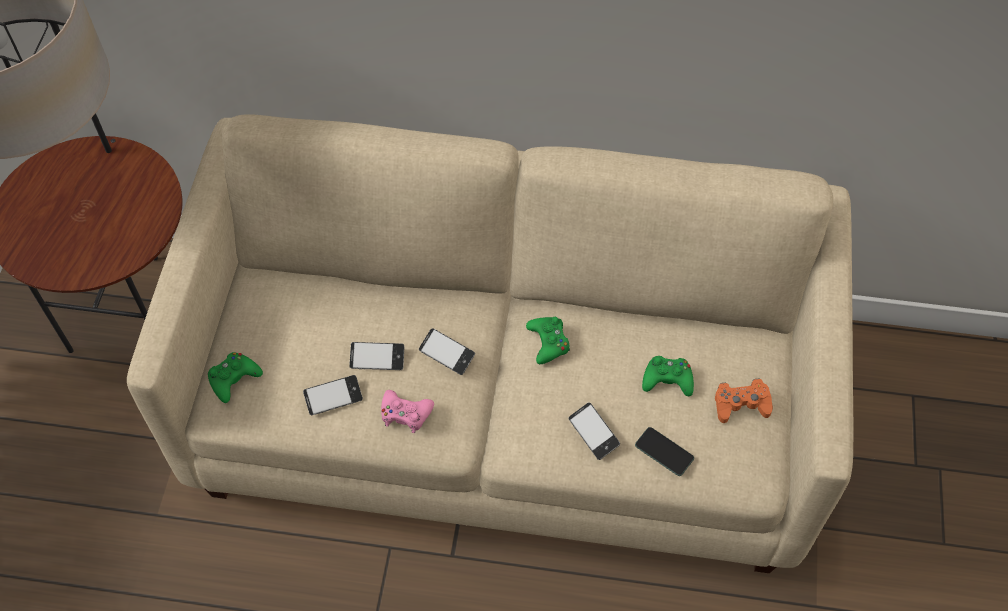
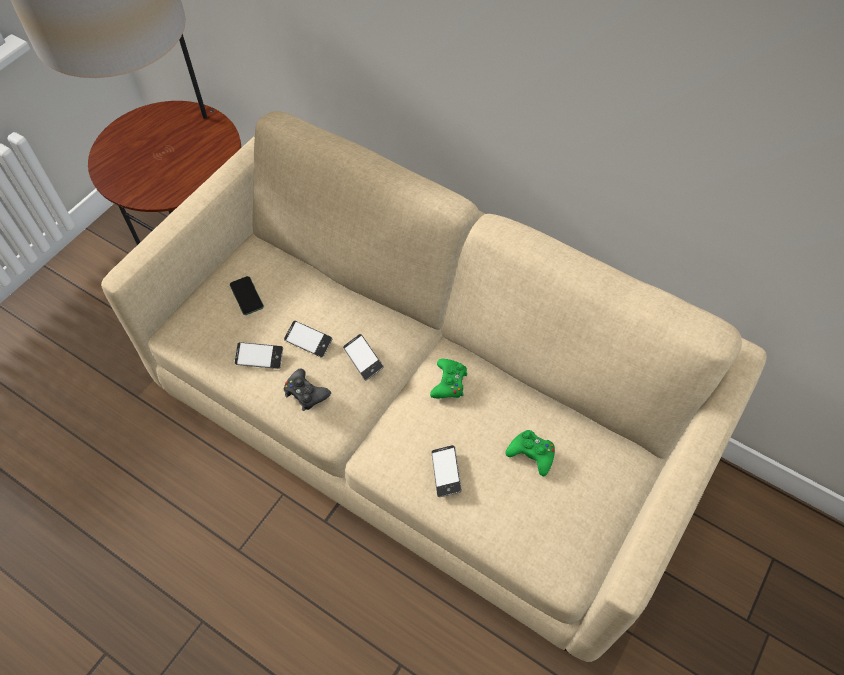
camera: 25 degrees right, 0 degrees up
green game controller [208,352,263,403] -> none
pink game controller [381,390,434,433] -> black game controller [284,368,331,411]
phone [635,427,694,476] -> phone moved to [230,276,264,315]
orange game controller [715,378,773,423] -> none

